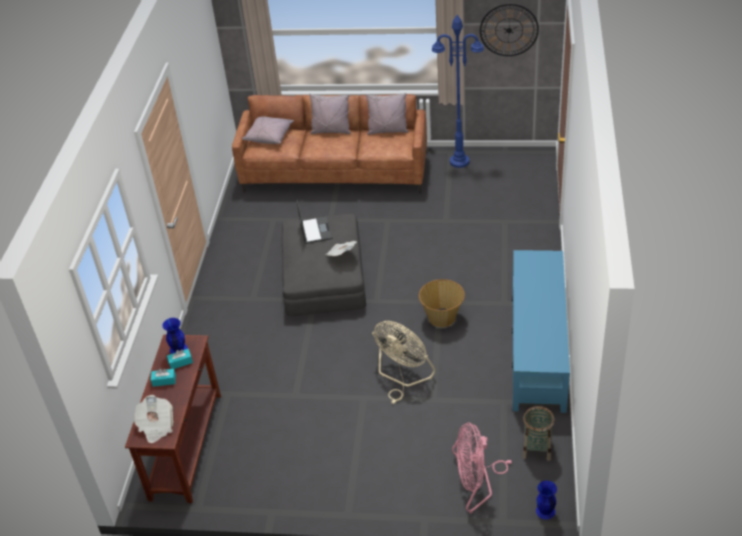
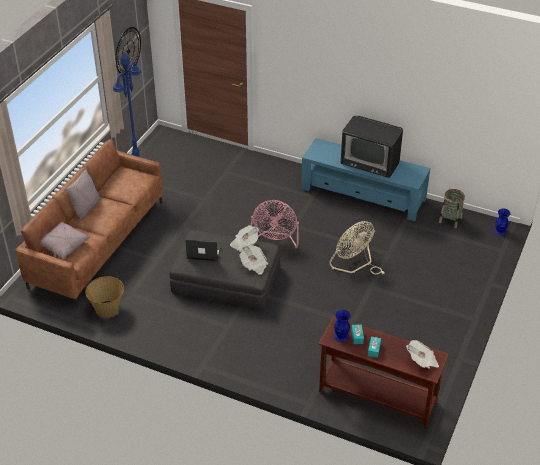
camera: 75 degrees left, 0 degrees up
purple pillow [366,93,408,135] -> none
basket [419,279,465,327] -> basket moved to [85,276,124,317]
pink fan [452,423,513,514] -> pink fan moved to [251,200,299,248]
none -> newspaper [239,245,268,275]
none -> television [340,116,403,178]

